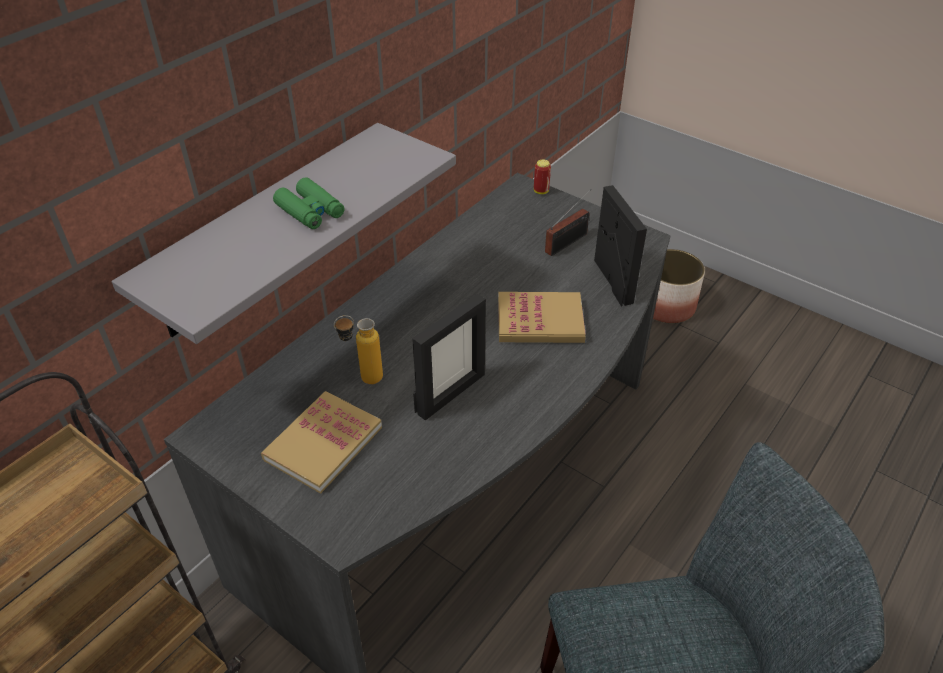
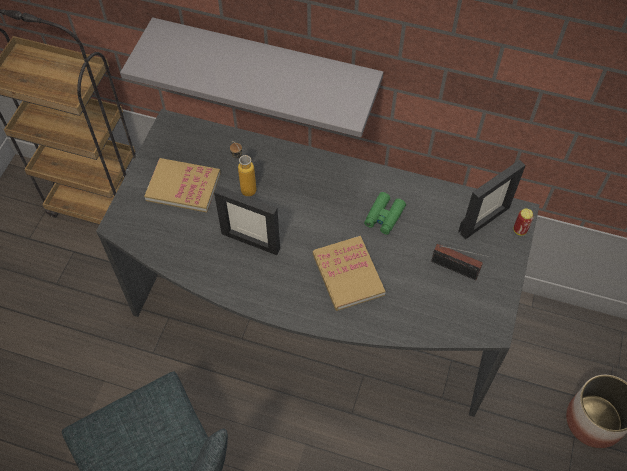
camera: 70 degrees right, 15 degrees up
green binoculars [273,177,345,229] -> green binoculars moved to [364,192,406,235]
picture frame [594,185,647,307] -> picture frame moved to [458,160,526,239]

